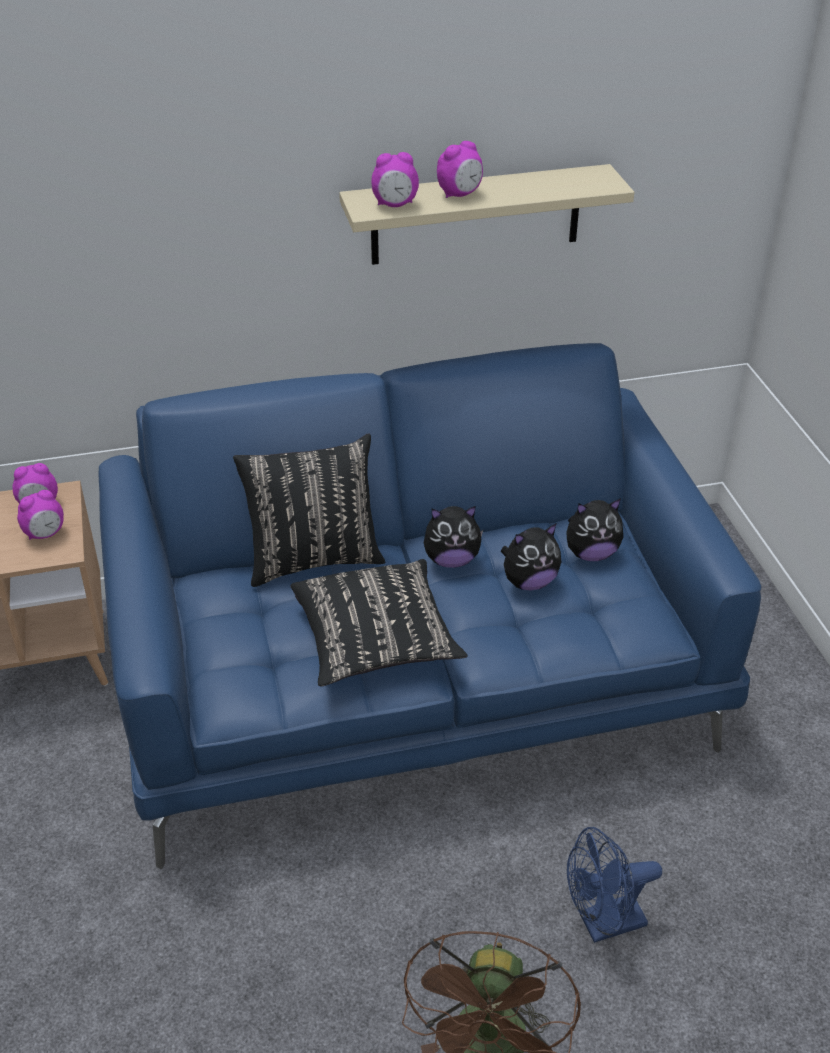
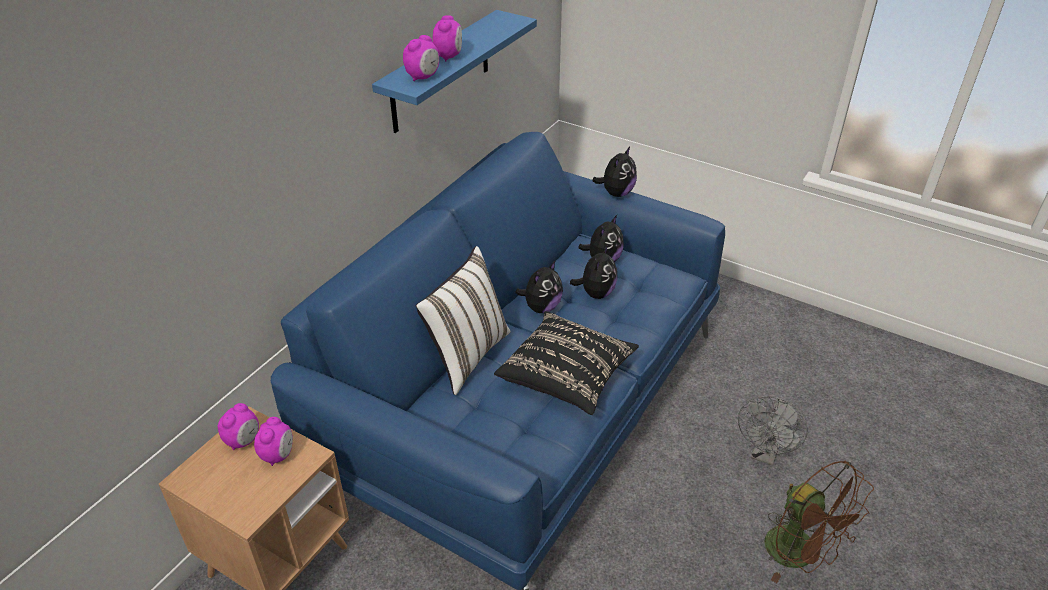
camera: 45 degrees left, 0 degrees up
black pillow [233,434,385,587] -> white pillow [416,246,511,395]
beige shelf [339,164,634,265] -> blue shelf [372,10,537,133]
blue fan [567,827,662,943] -> grey fan [738,396,808,466]
none -> plush toy [592,147,637,197]

